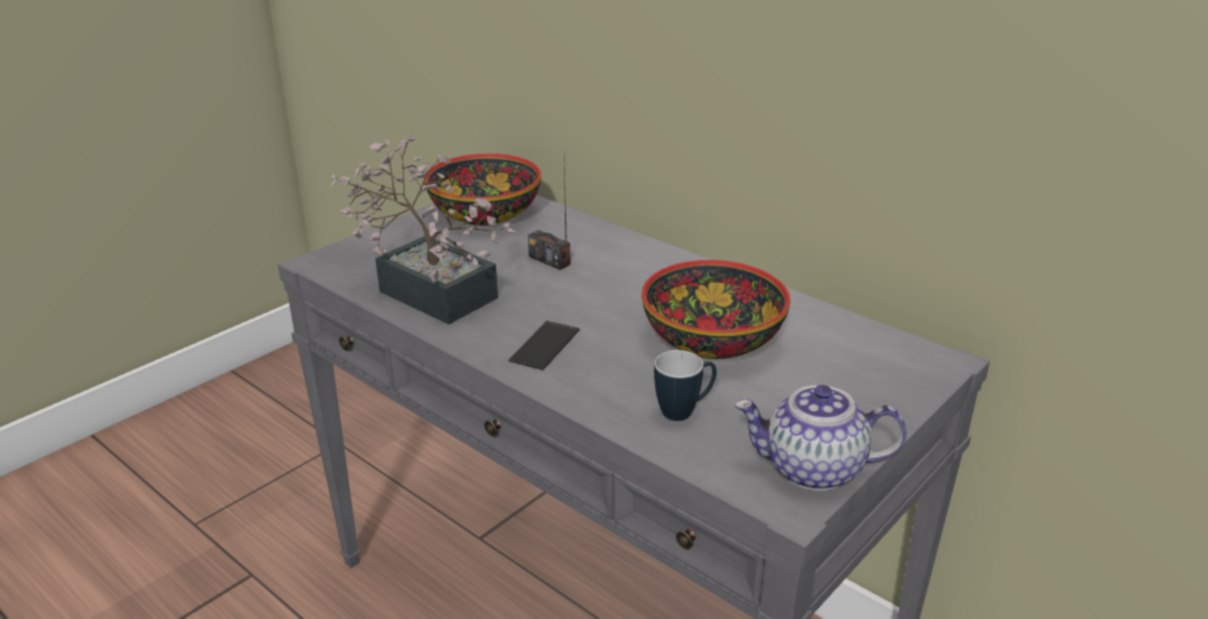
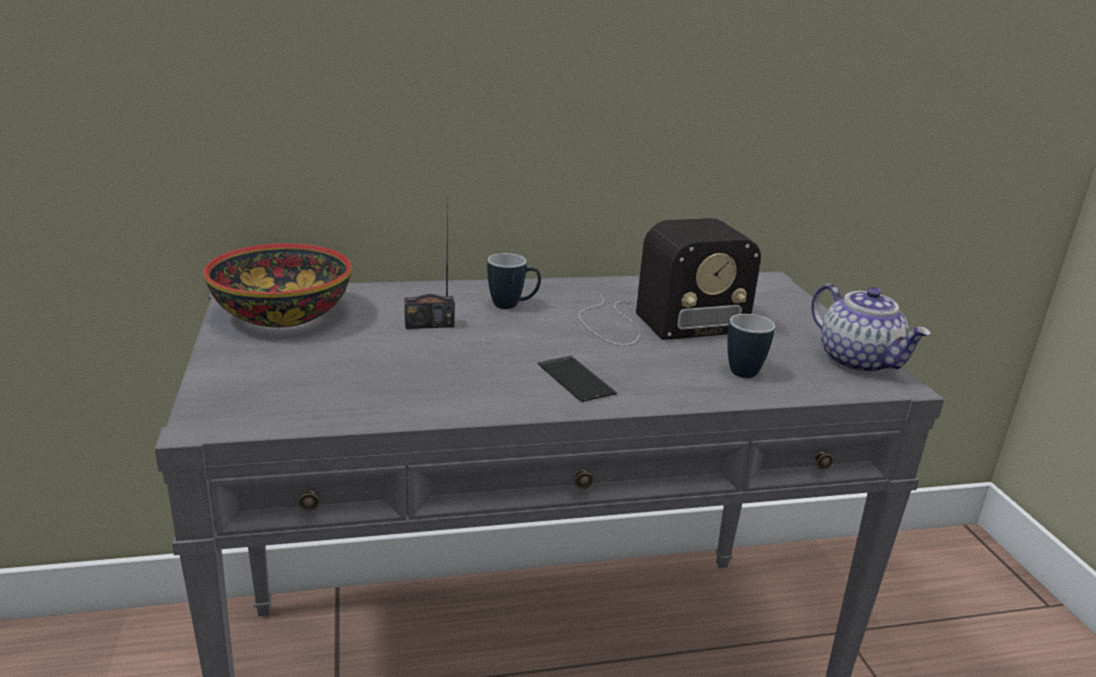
camera: 55 degrees left, 5 degrees down
potted plant [330,135,516,324] -> none
bowl [641,260,791,359] -> radio [579,218,761,346]
teapot [735,385,907,491] -> teapot turned 75 degrees counterclockwise [811,284,931,373]
none -> mug [487,253,541,309]

